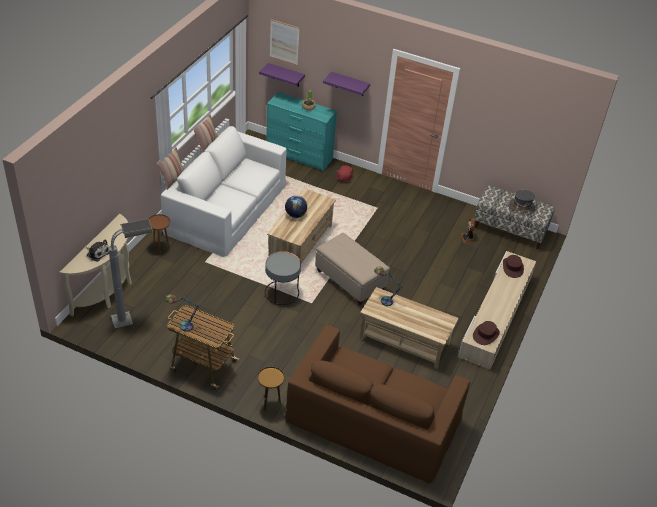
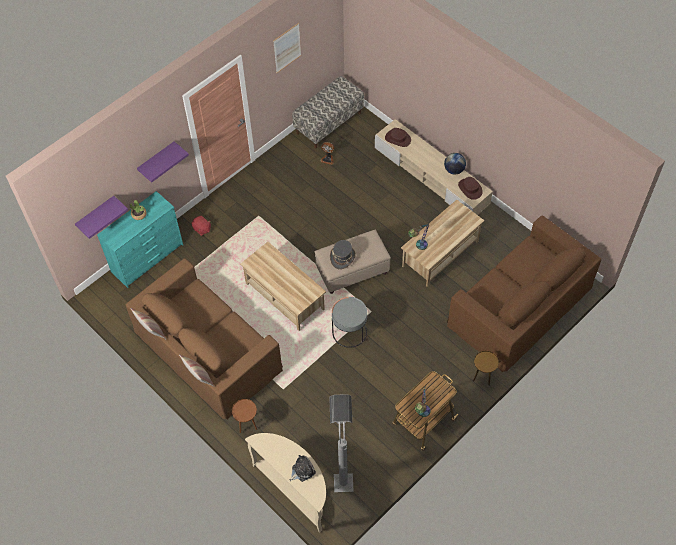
camera: 65 degrees left, 15 degrees up
white sofa [161,126,287,257] -> brown sofa [126,258,283,420]
picture [270,19,300,65] -> picture moved to [273,23,301,73]
globe [285,195,307,218] -> globe moved to [444,153,466,174]
grey hat [508,190,535,212] -> grey hat moved to [330,240,356,270]

